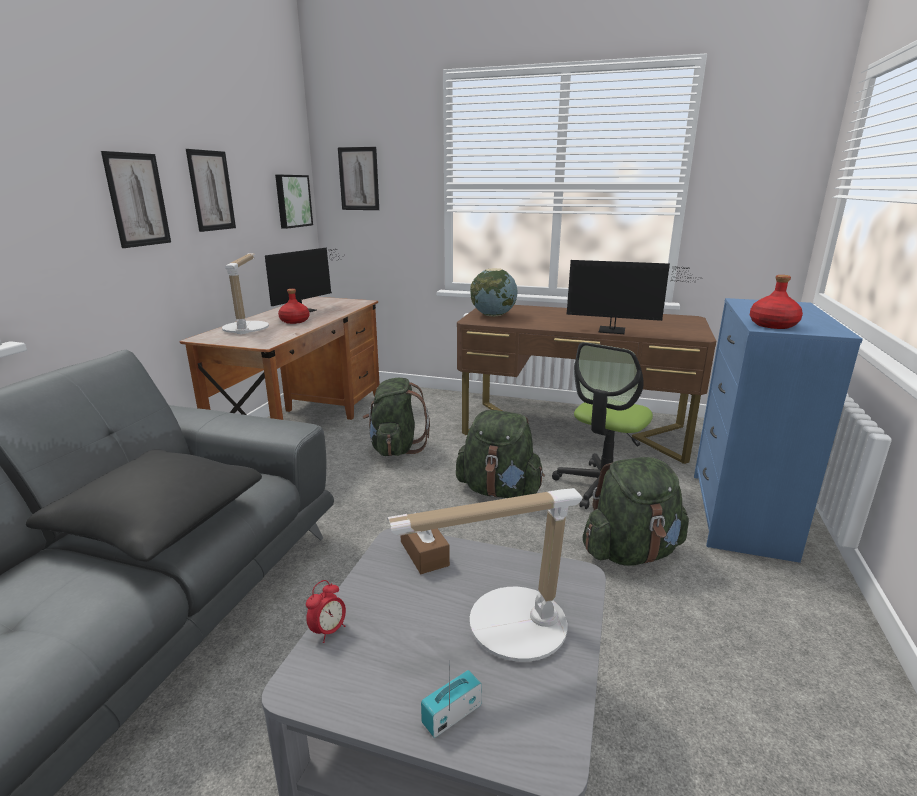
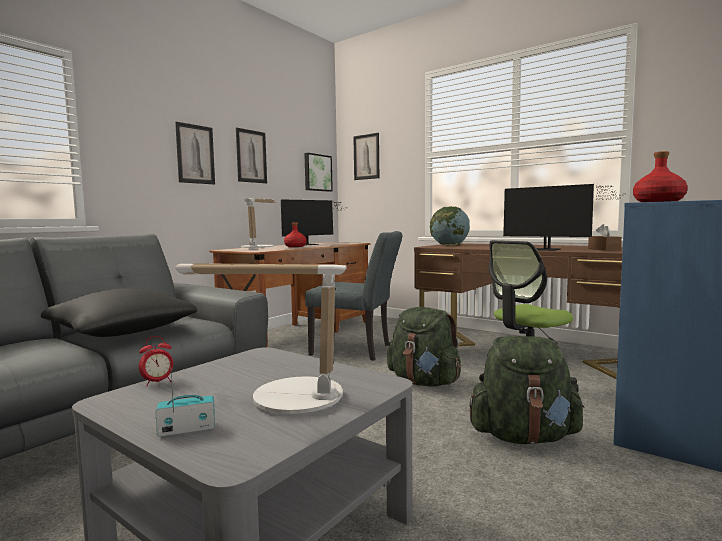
camera: 20 degrees right, 15 degrees down
green backpack [363,378,430,456] -> grey chair [305,231,402,361]
brown tissue box [400,511,450,574] -> brown tissue box moved to [588,224,621,251]

